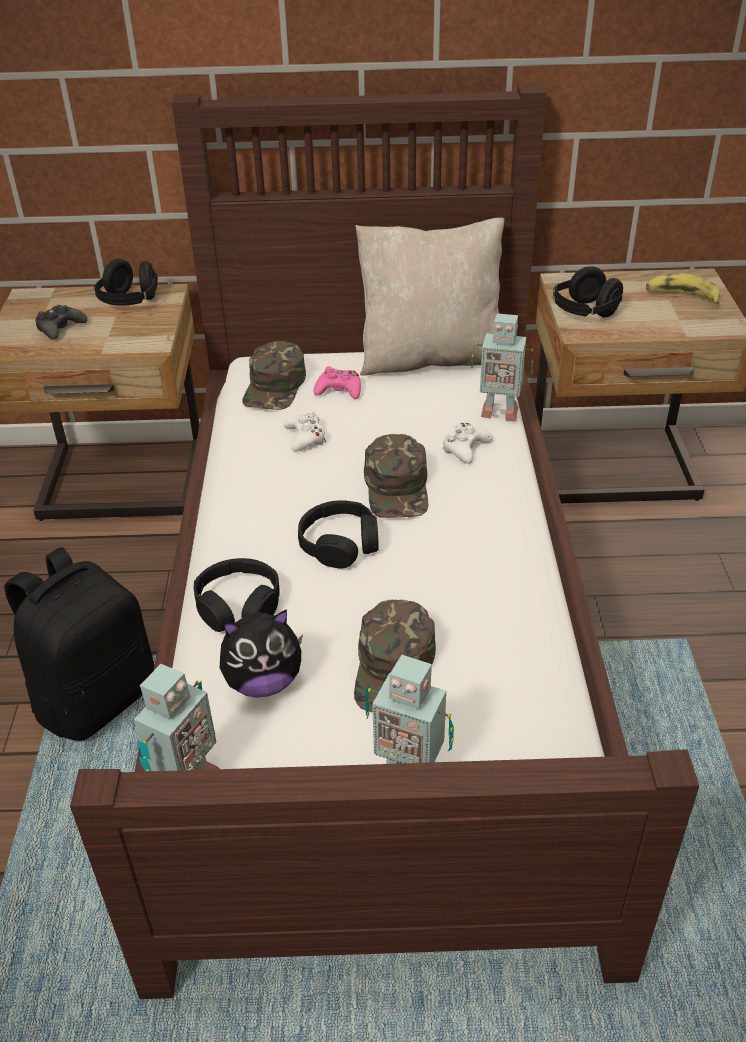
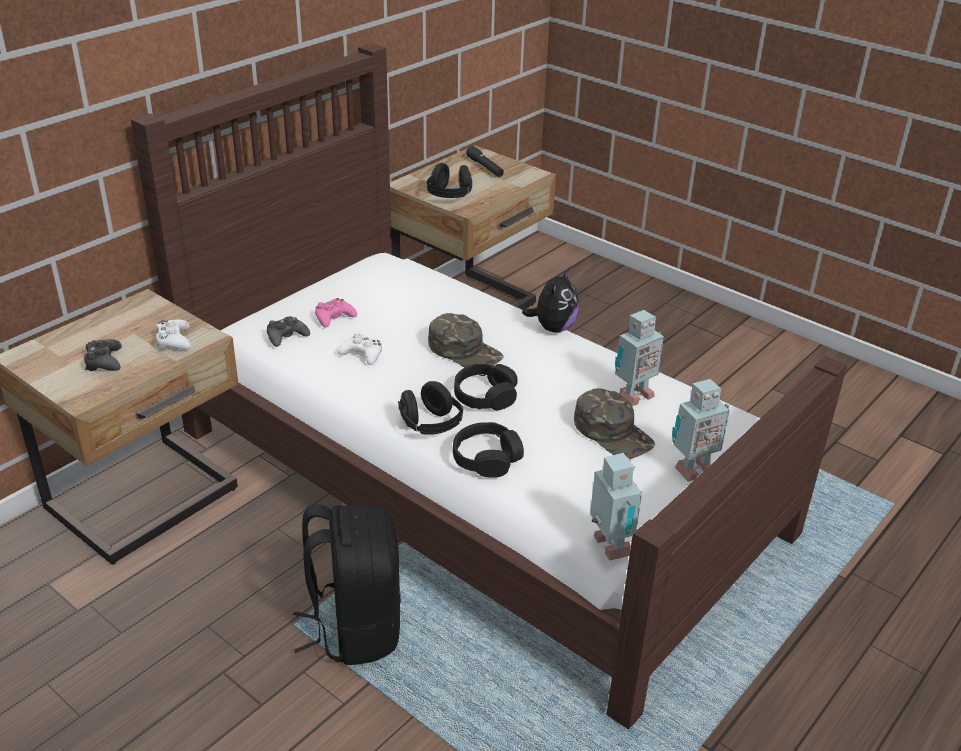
camera: 50 degrees left, 5 degrees down
black headphones [93,258,158,306] -> black headphones moved to [398,381,463,435]
plush toy [220,609,303,698] -> plush toy moved to [522,268,579,333]
green cap [242,341,306,410] -> black game controller [267,316,310,347]
beige pillow [355,217,505,375] -> none
white game controller [442,423,493,464] -> white game controller moved to [156,319,191,350]
toy robot [471,313,533,421] -> toy robot moved to [615,310,664,406]
banana [646,273,720,304] -> black flashlight [466,146,504,177]

